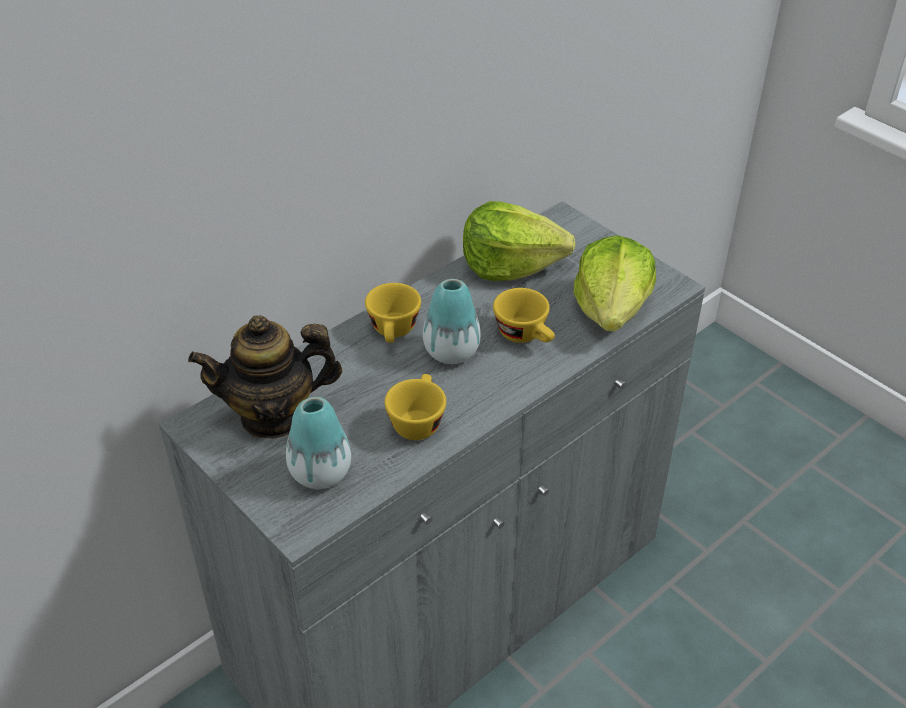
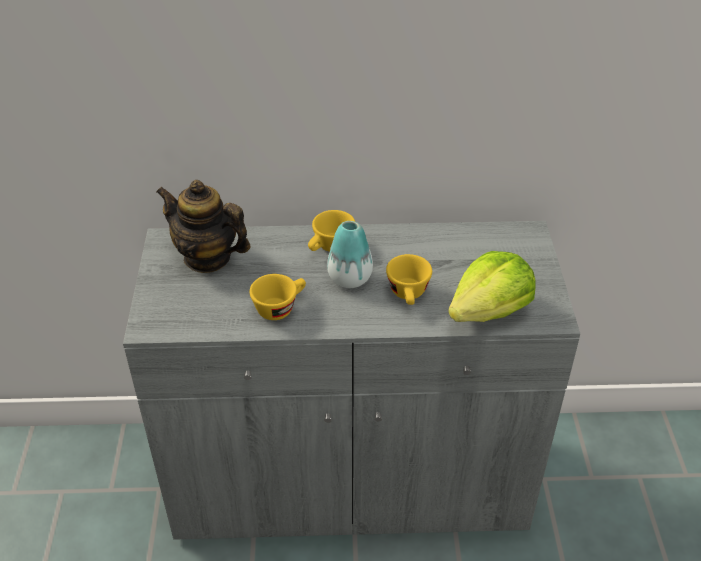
camera: 40 degrees right, 0 degrees up
vase [286,397,351,489] -> none
lettuce [463,201,576,281] -> none

